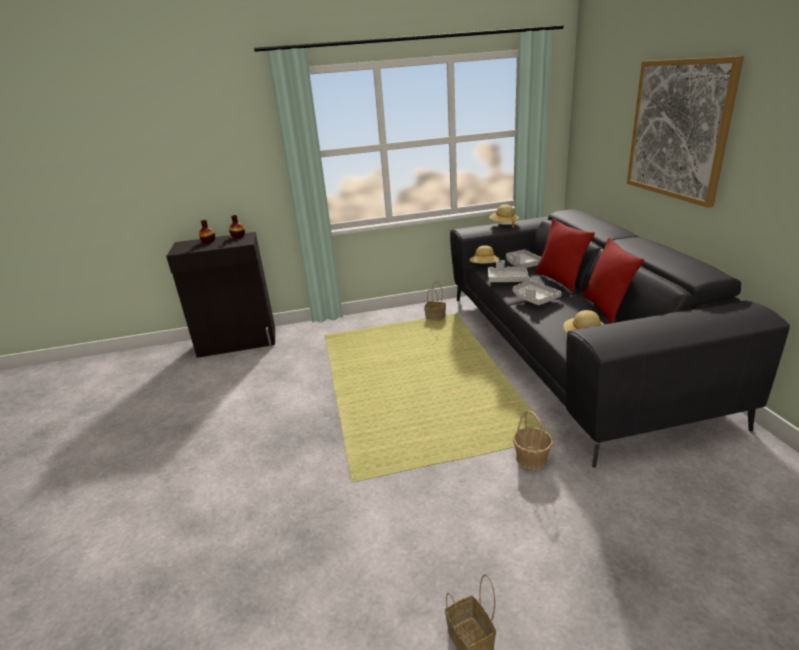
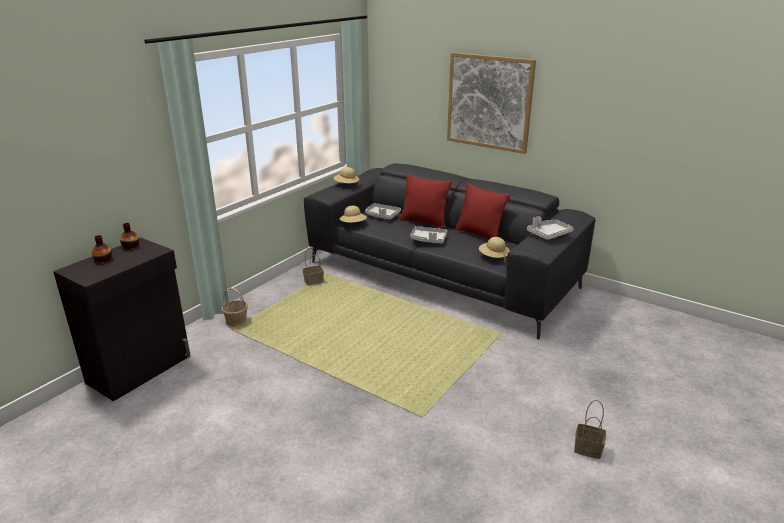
camera: 45 degrees left, 0 degrees up
grey tray [488,260,529,282] -> grey tray moved to [527,216,573,240]
basket [513,410,553,470] -> basket moved to [221,288,248,327]

